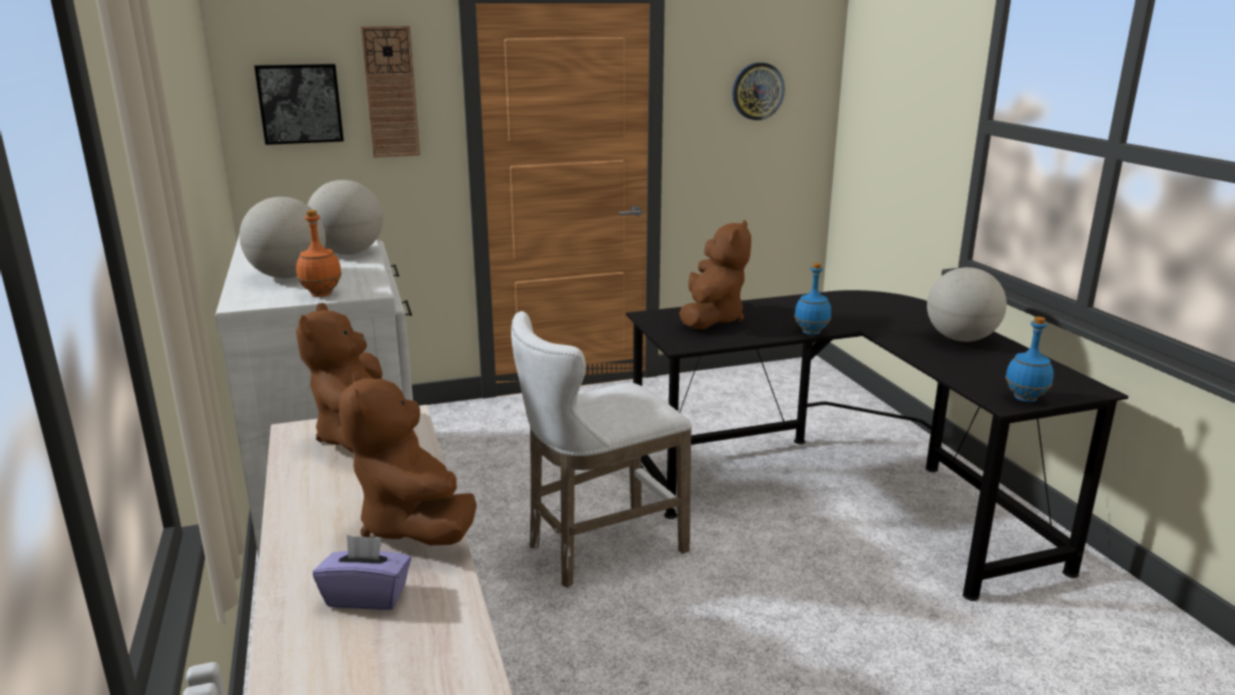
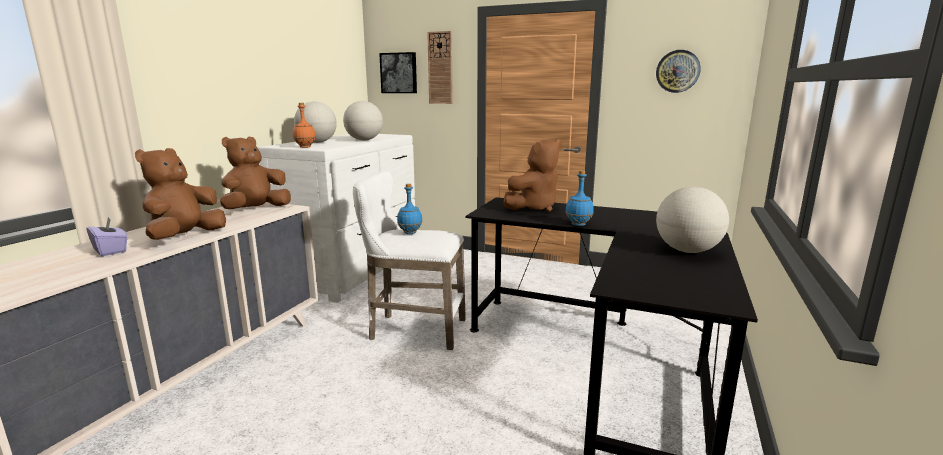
camera: 40 degrees right, 5 degrees down
blue bottle [1005,317,1054,402] -> blue bottle moved to [397,184,422,234]

